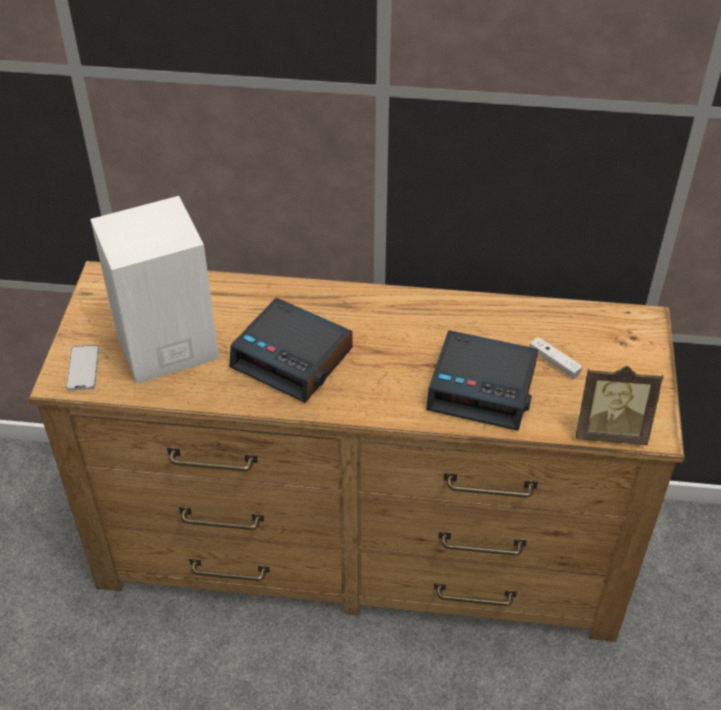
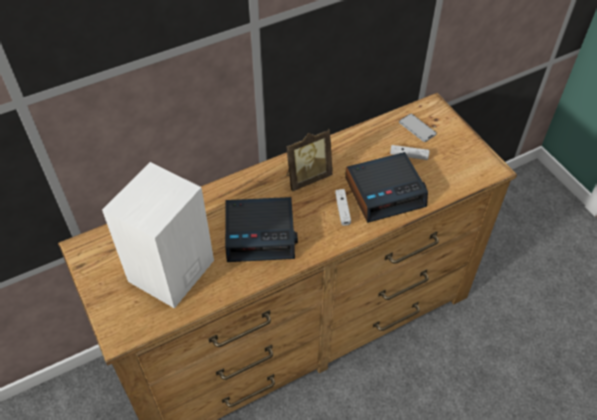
camera: 35 degrees left, 5 degrees up
phone [66,345,99,390] -> phone moved to [399,114,437,142]
picture frame [576,366,663,445] -> picture frame moved to [286,129,332,192]
none -> white game controller [335,189,351,226]

